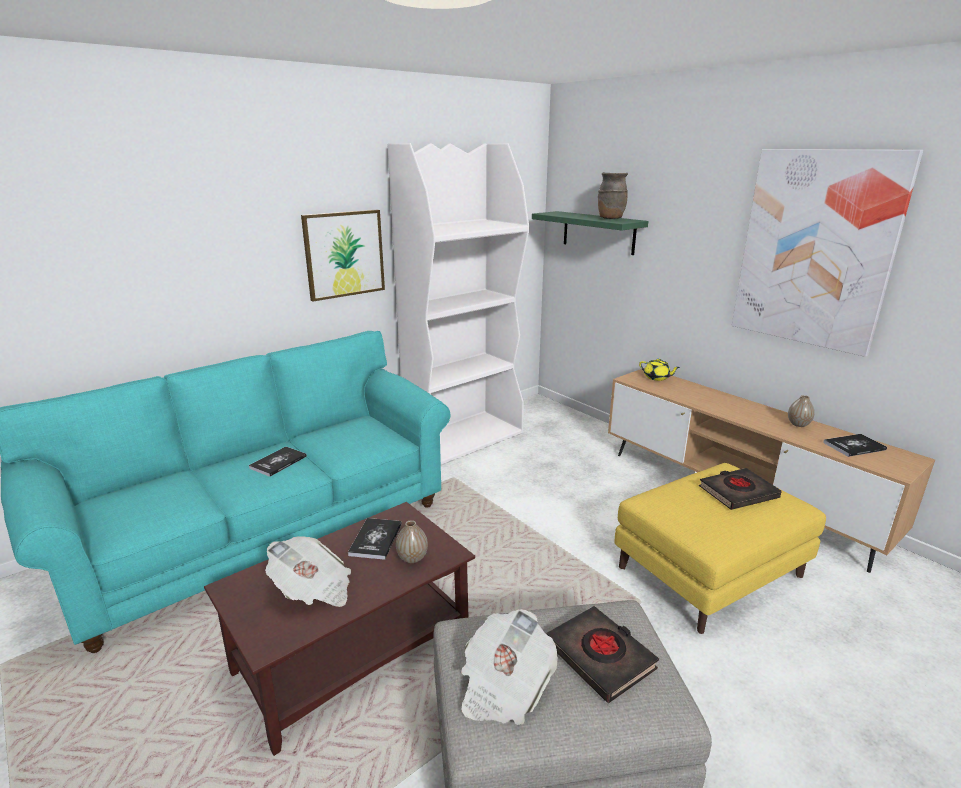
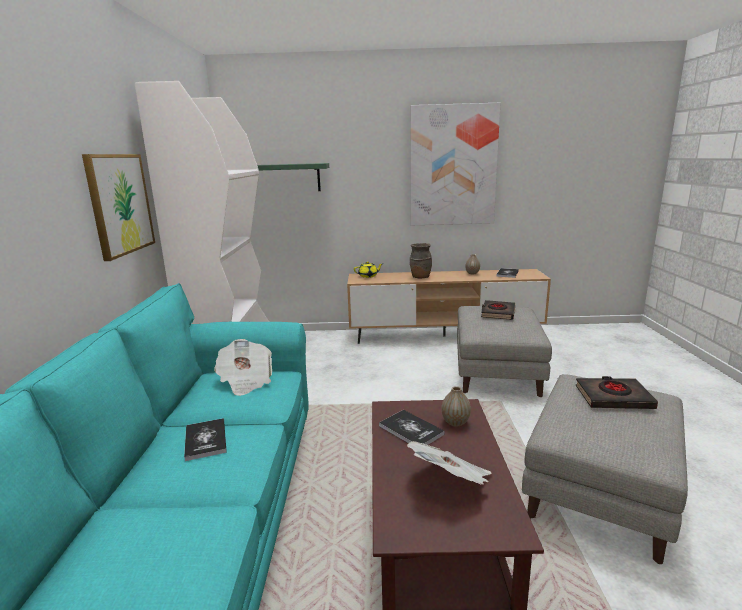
camera: 50 degrees left, 5 degrees down
newspaper [461,609,558,725] -> newspaper moved to [214,339,272,396]
brown vase [598,173,628,219] -> brown vase moved to [410,243,432,278]
yellow ottoman [615,463,826,634] -> grey ottoman [457,306,552,397]

